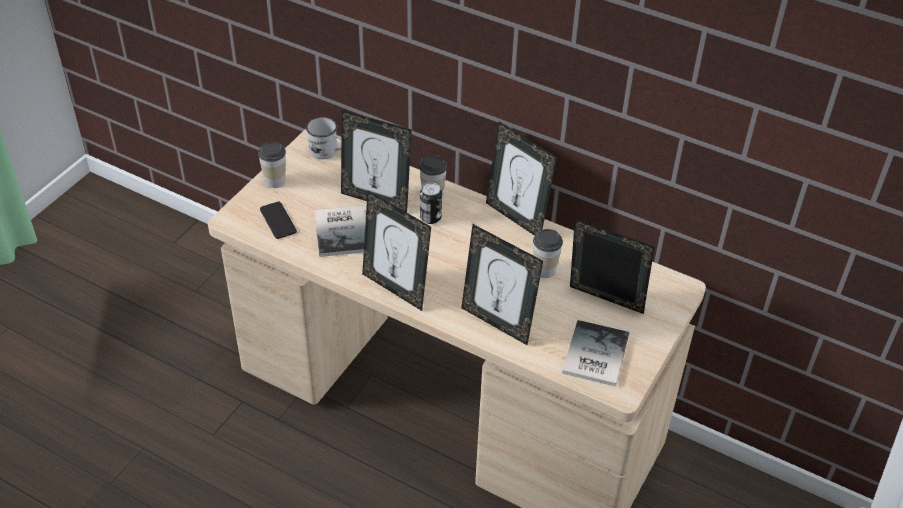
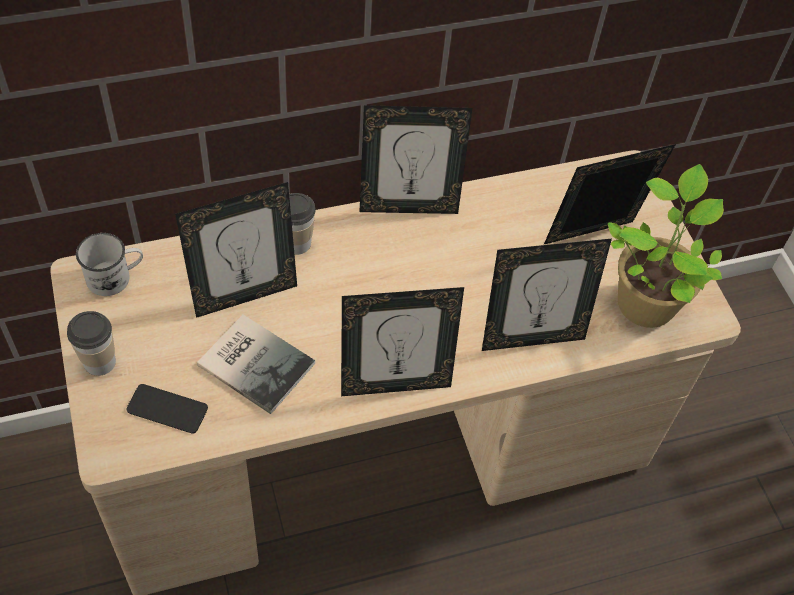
camera: 50 degrees left, 10 degrees up
can [420,182,442,224] -> none
cup [533,229,563,278] -> none
book [562,320,629,386] -> potted plant [608,164,724,328]

